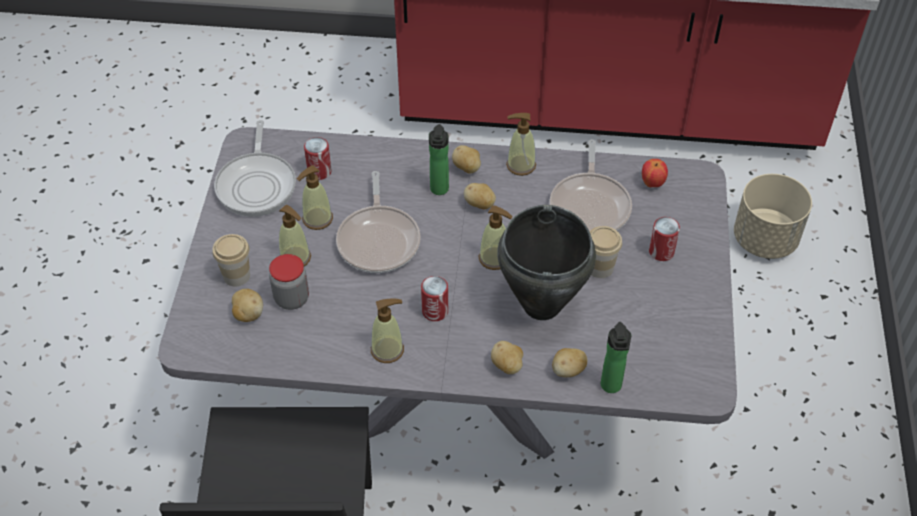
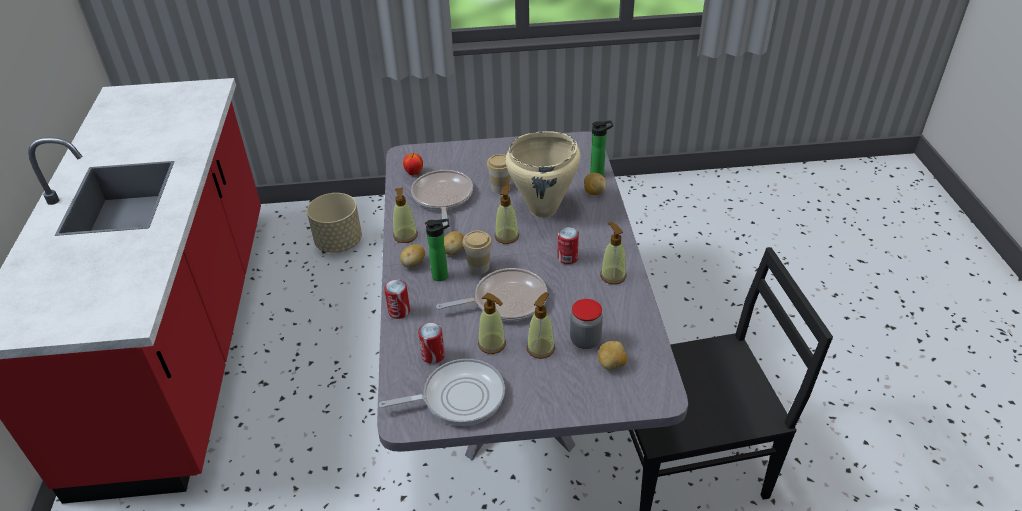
camera: 100 degrees left, 10 degrees down
cup [212,234,250,287] -> cup moved to [462,231,492,274]
potato [491,341,523,374] -> none
black cooking pot [497,205,596,320] -> beige cooking pot [506,131,581,218]
frying pan [549,140,632,232] -> frying pan turned 90 degrees counterclockwise [411,170,473,226]
can [649,217,680,261] -> can moved to [384,279,410,319]

